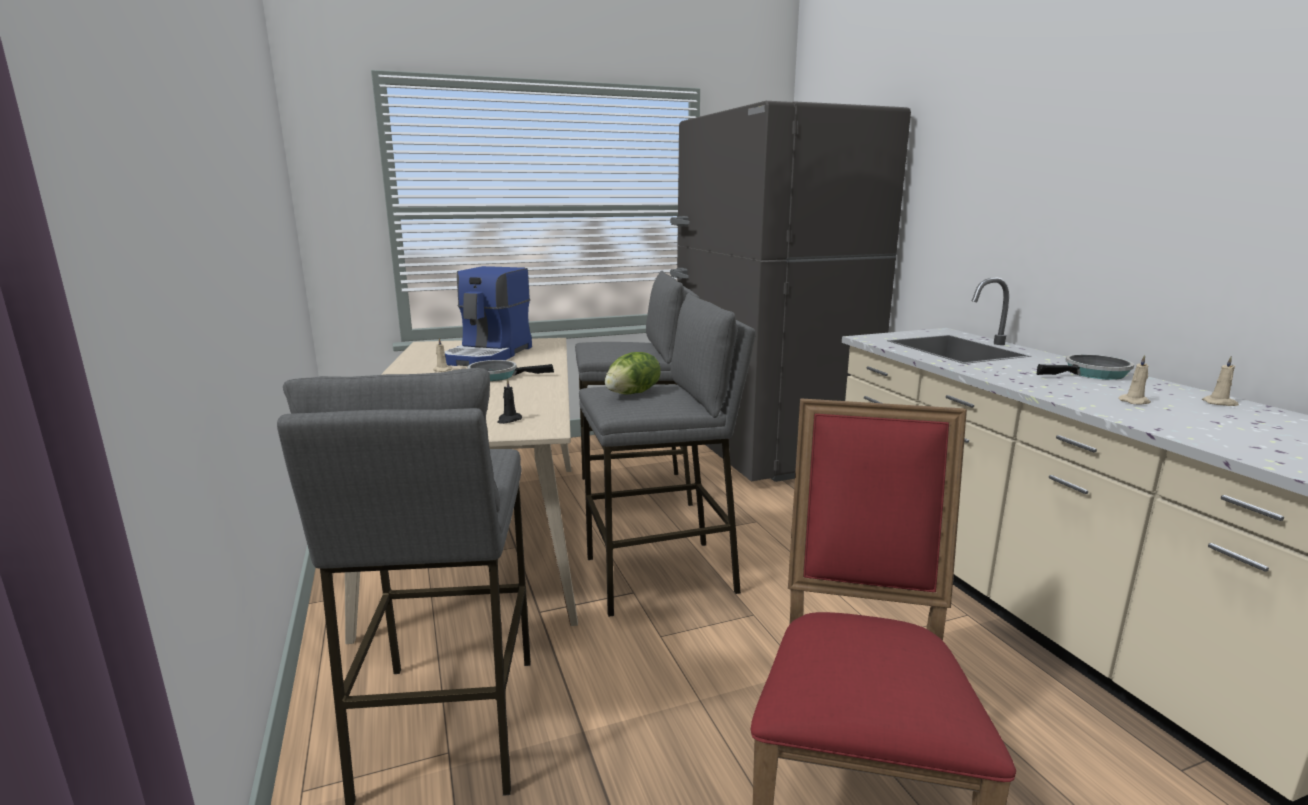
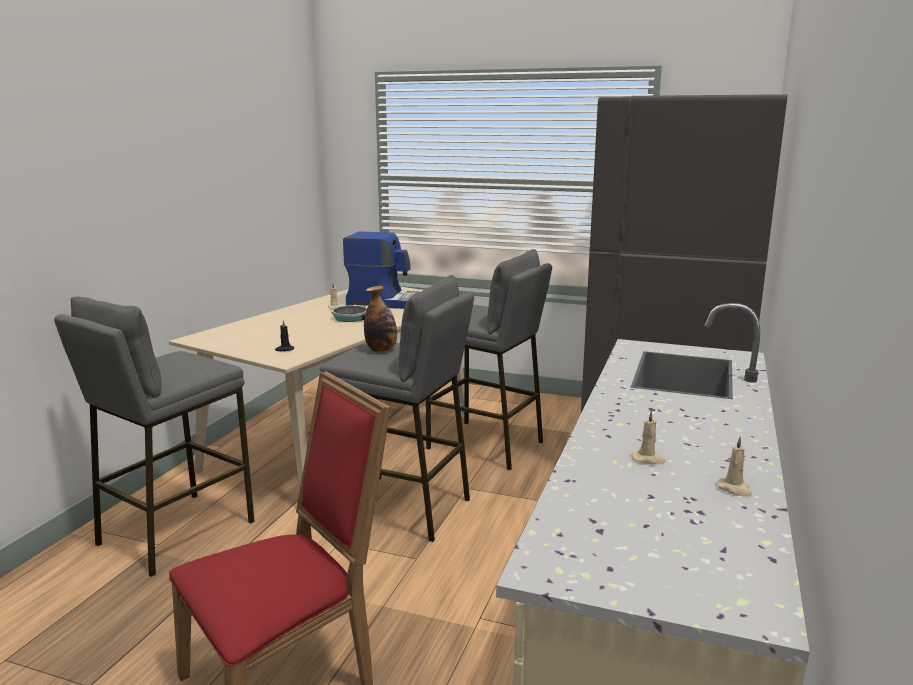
camera: 40 degrees right, 0 degrees up
coffee machine [445,266,532,366] -> coffee machine turned 135 degrees counterclockwise [343,231,421,309]
lettuce [605,352,660,394] -> bottle [364,286,397,352]
frying pan [1037,354,1134,380] -> none

